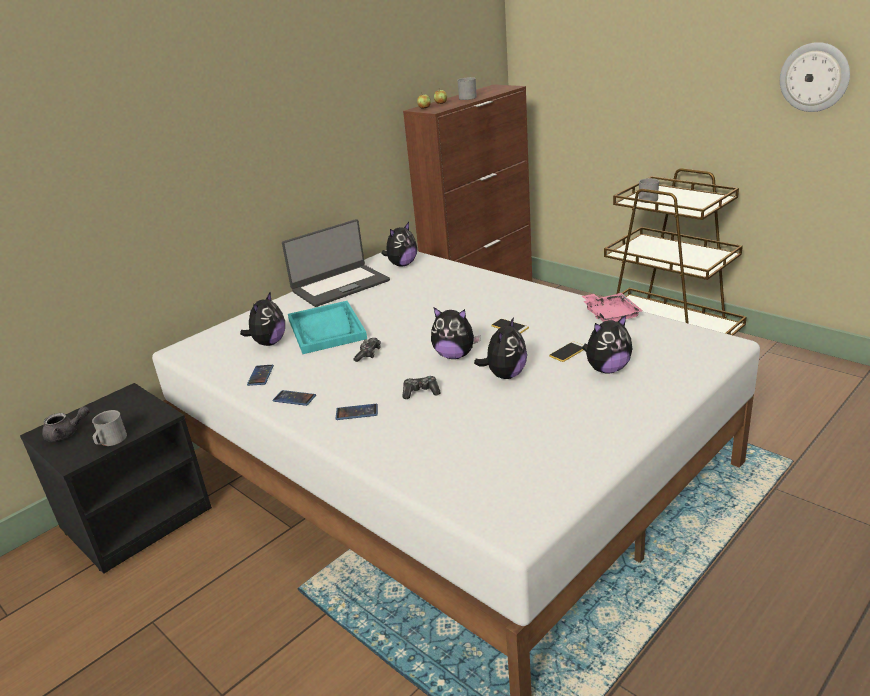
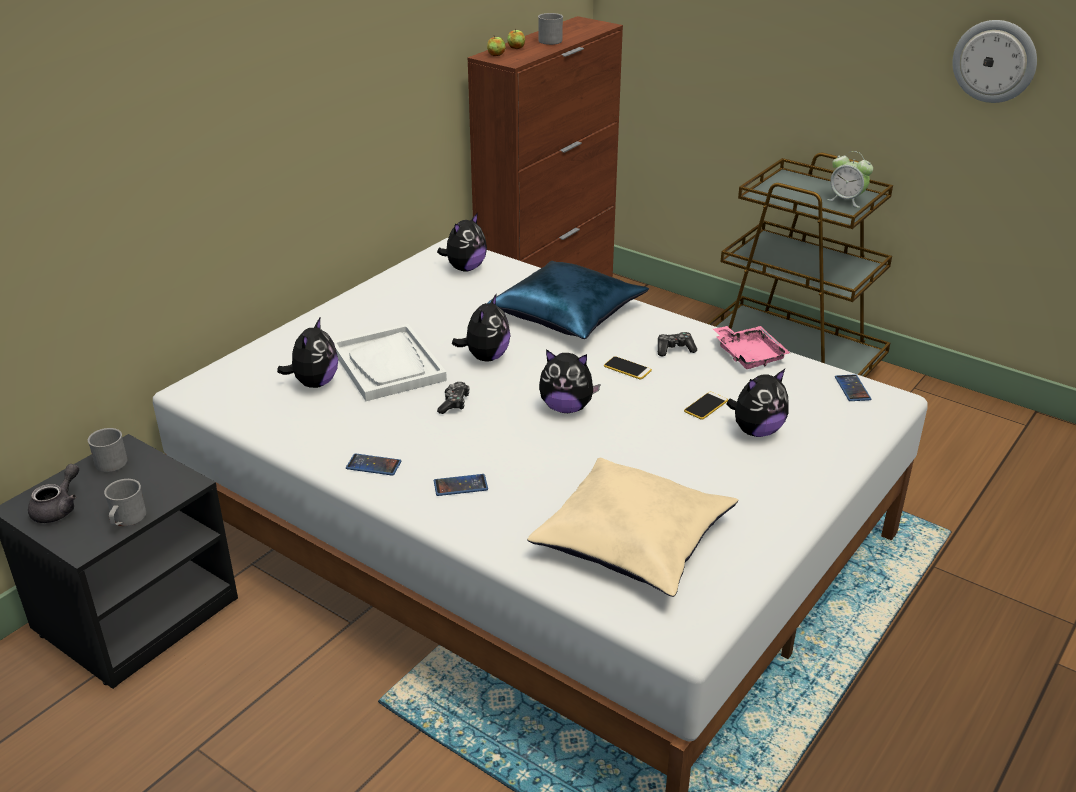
camera: 10 degrees left, 5 degrees up
grey teapot [42,406,90,441] -> grey teapot turned 45 degrees counterclockwise [28,464,79,523]
phone [247,365,274,386] -> phone moved to [835,374,871,401]
laptop [282,219,390,307] -> none
turquoise tray [288,301,367,354] -> white tray [333,324,447,401]
game controller [402,376,441,399] -> game controller moved to [658,332,697,356]
plush toy [474,317,527,379] -> plush toy moved to [452,293,510,362]
grey mug [639,178,659,203] -> grey mug moved to [88,428,128,472]
none -> blue pillow [488,261,649,339]
none -> beige pillow [527,458,738,597]
none -> alarm clock [827,151,873,208]

